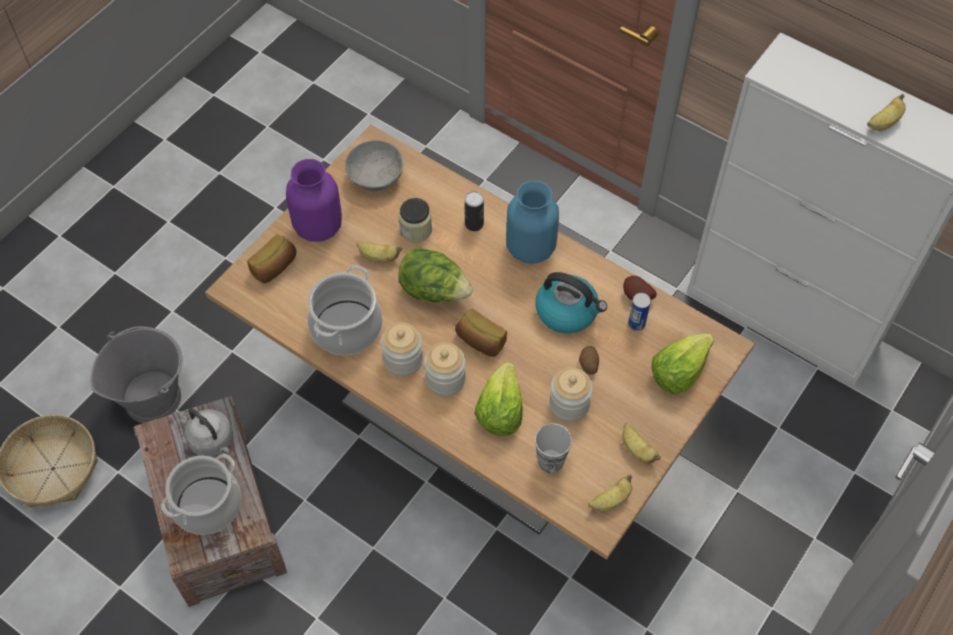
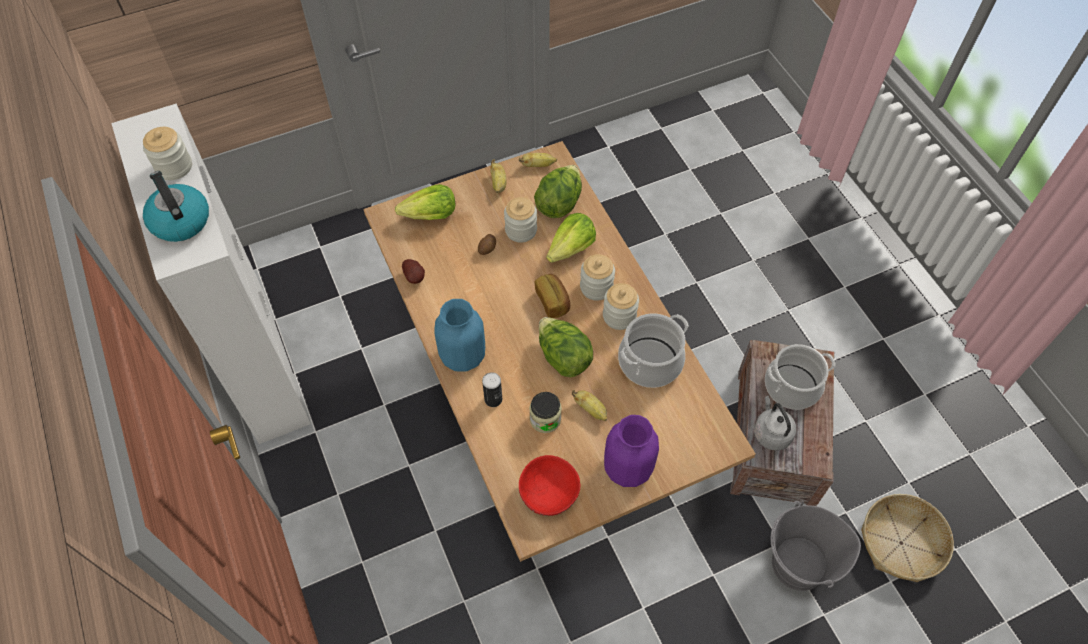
camera: 150 degrees left, 0 degrees up
bread [247,234,297,283] -> none
grey bowl [345,140,403,191] -> red bowl [519,455,581,516]
kettle [535,272,607,334] -> kettle moved to [143,171,209,242]
cup [535,423,572,473] -> lettuce [534,165,582,218]
can [628,293,651,331] -> none
banana [867,94,906,131] -> jar [143,127,192,180]

